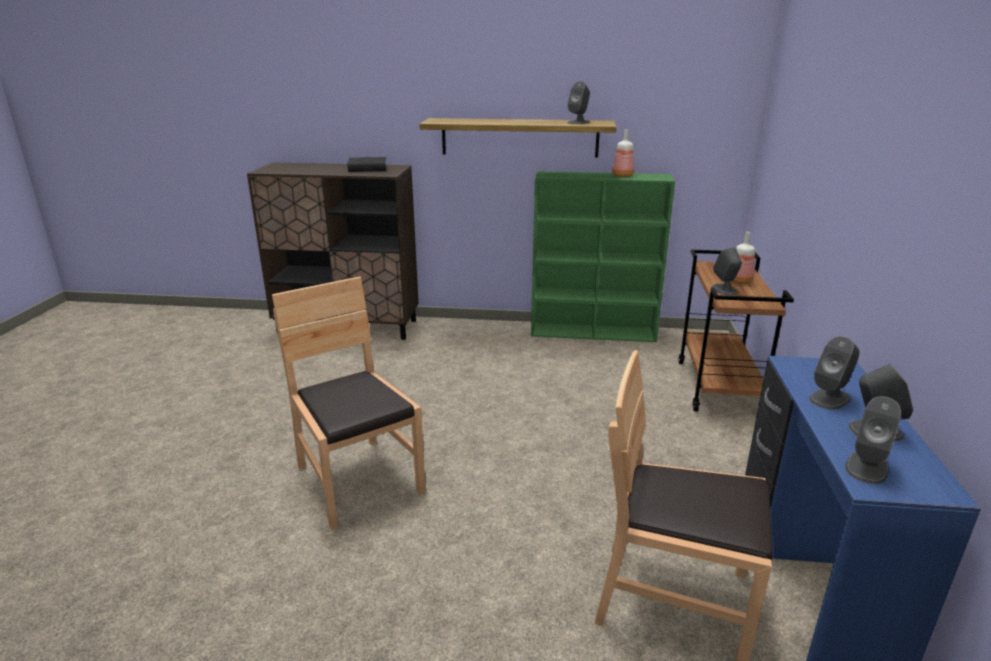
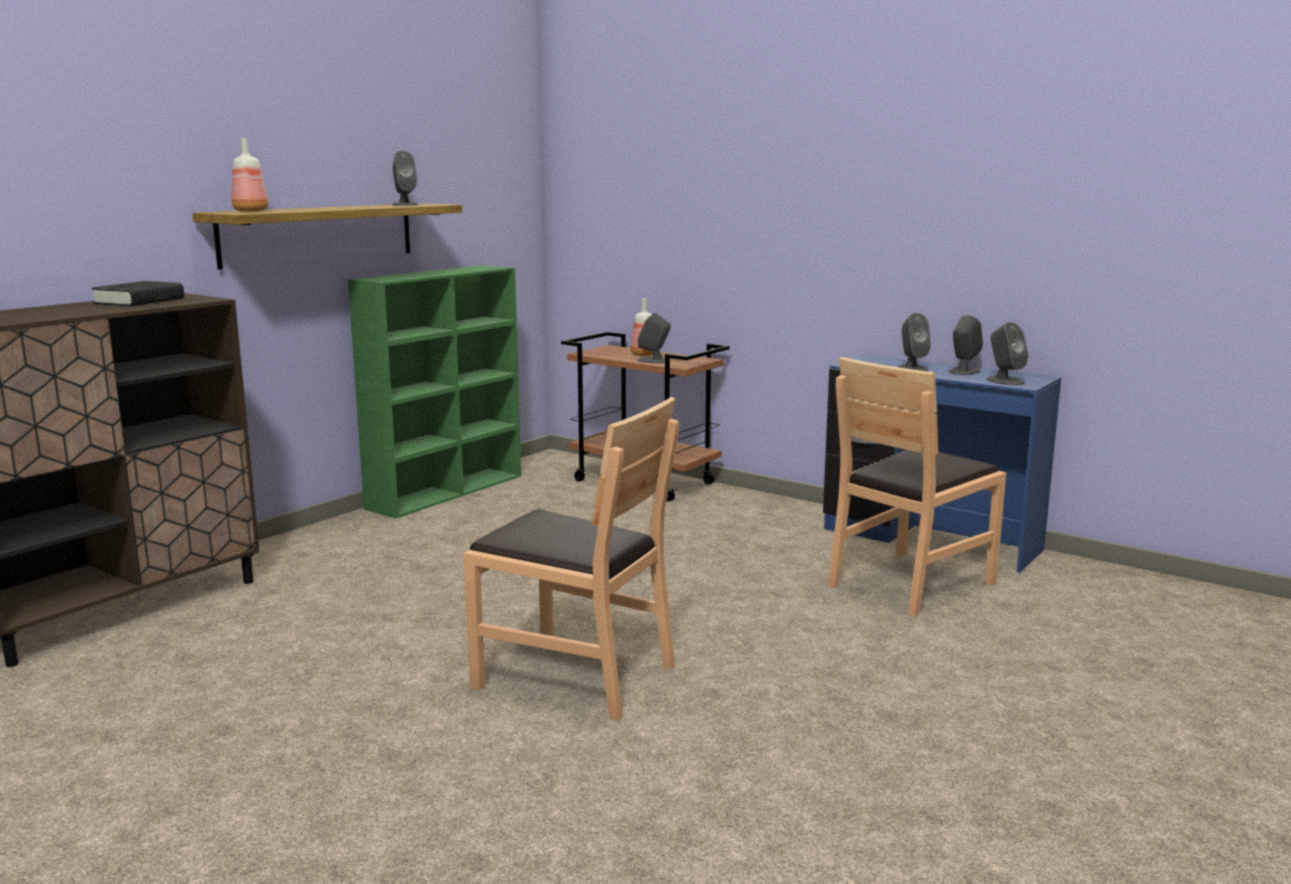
camera: 60 degrees left, 10 degrees down
brown chair [272,277,426,530] -> brown chair turned 150 degrees counterclockwise [464,397,679,721]
bottle [612,129,634,177] -> bottle moved to [232,138,268,212]

